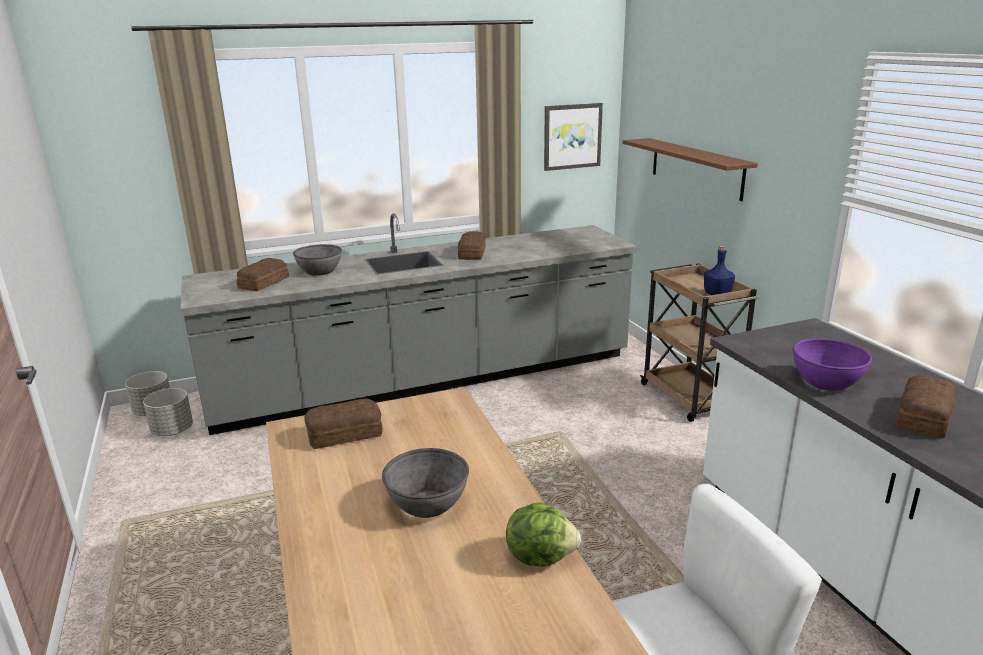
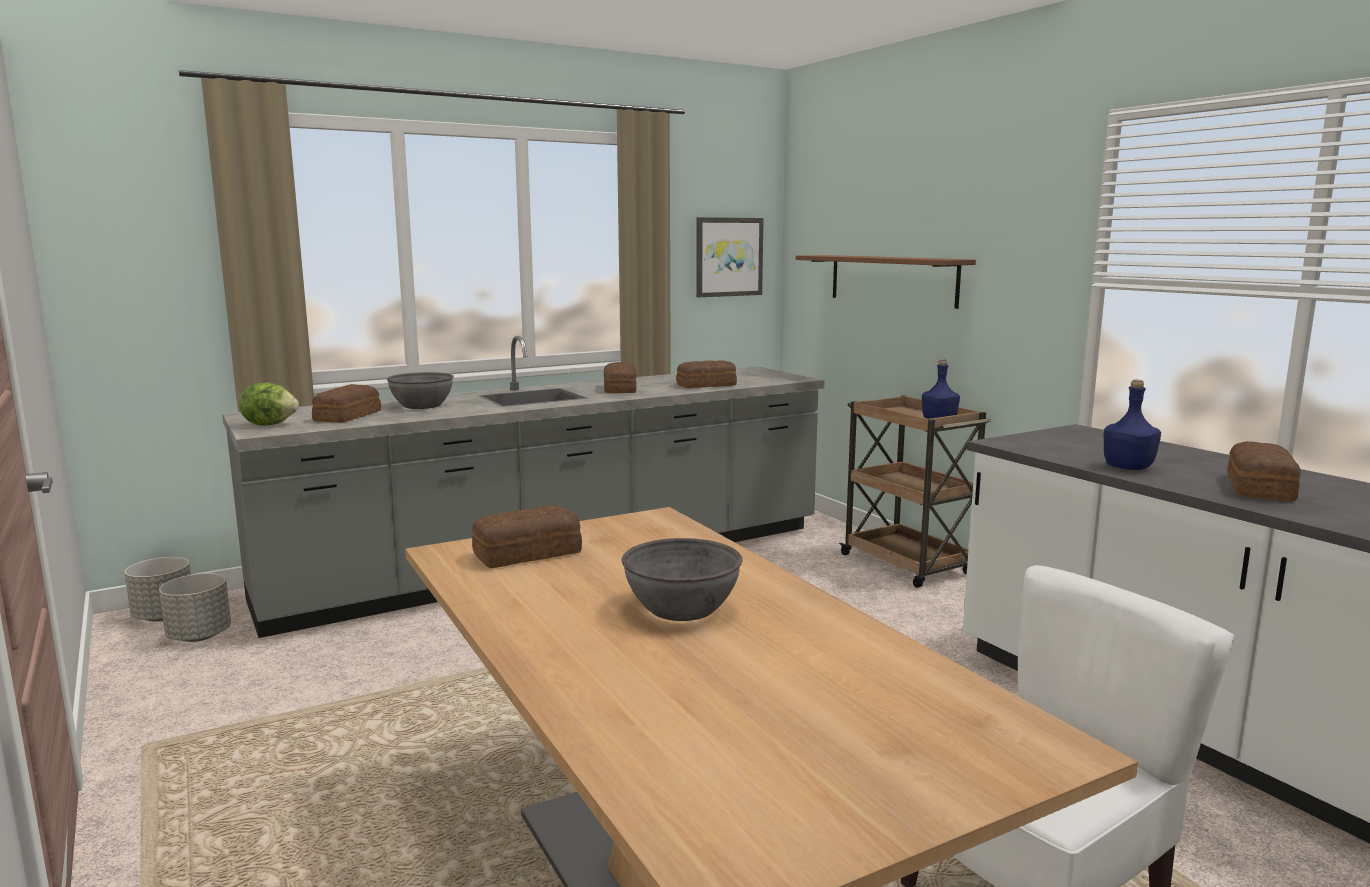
camera: 10 degrees left, 10 degrees down
lettuce [506,502,581,567] -> lettuce moved to [239,382,299,426]
purple bowl [793,338,872,391] -> blue bottle [1104,380,1161,470]
none -> bread [676,360,737,388]

